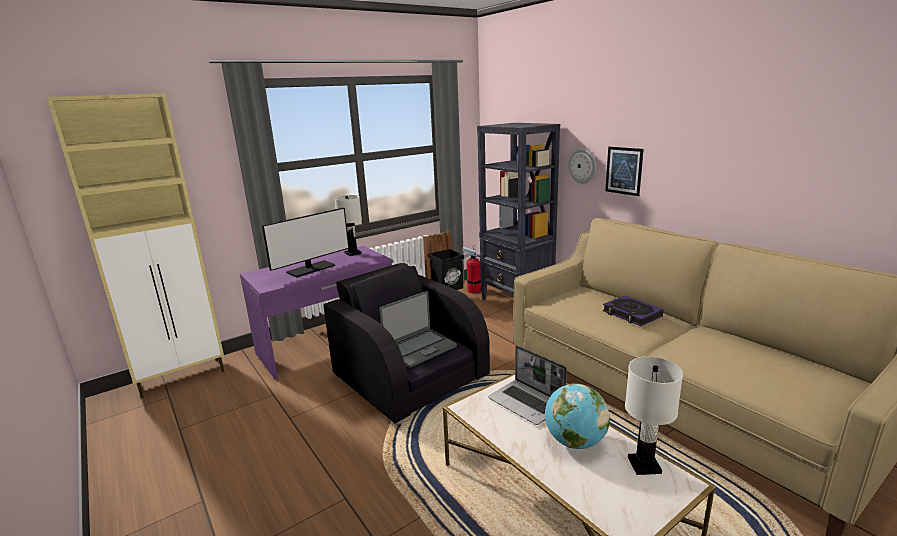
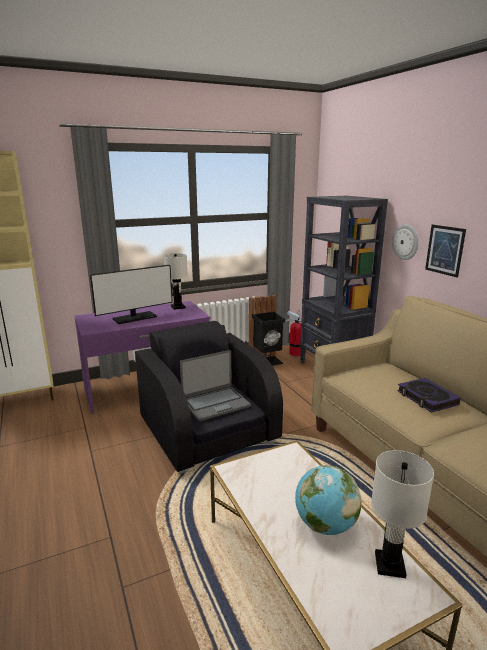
camera: 10 degrees right, 0 degrees up
laptop [488,345,567,425] -> none

